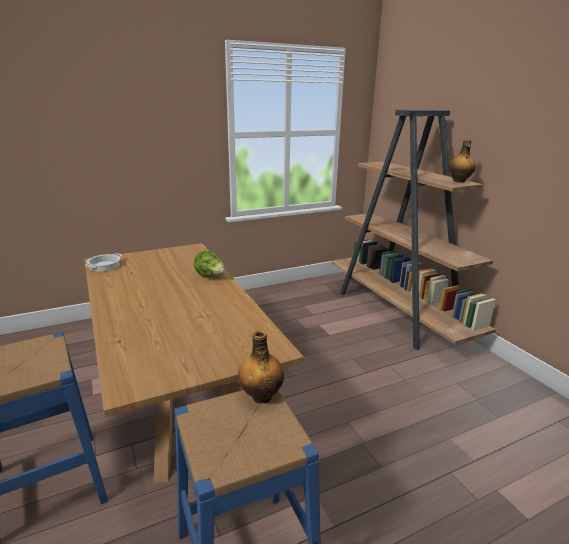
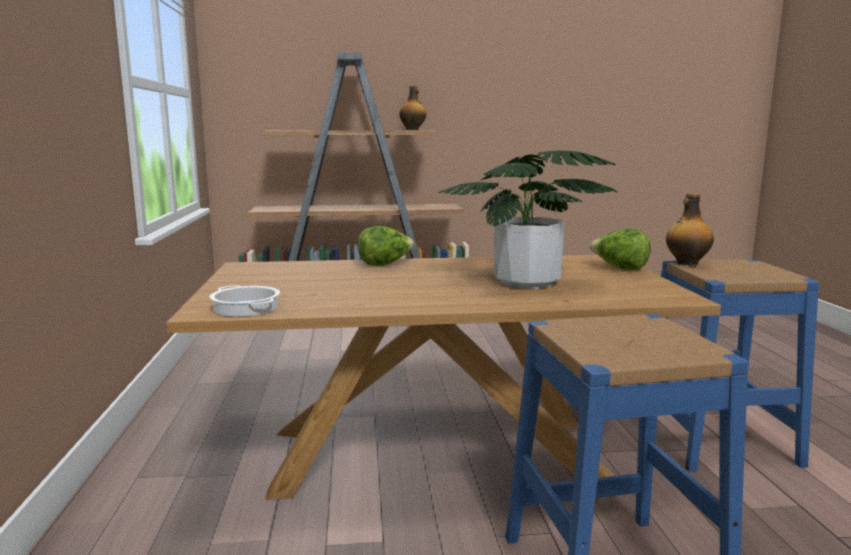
camera: 70 degrees left, 10 degrees down
none -> potted plant [439,151,617,289]
none -> lettuce [590,229,651,270]

